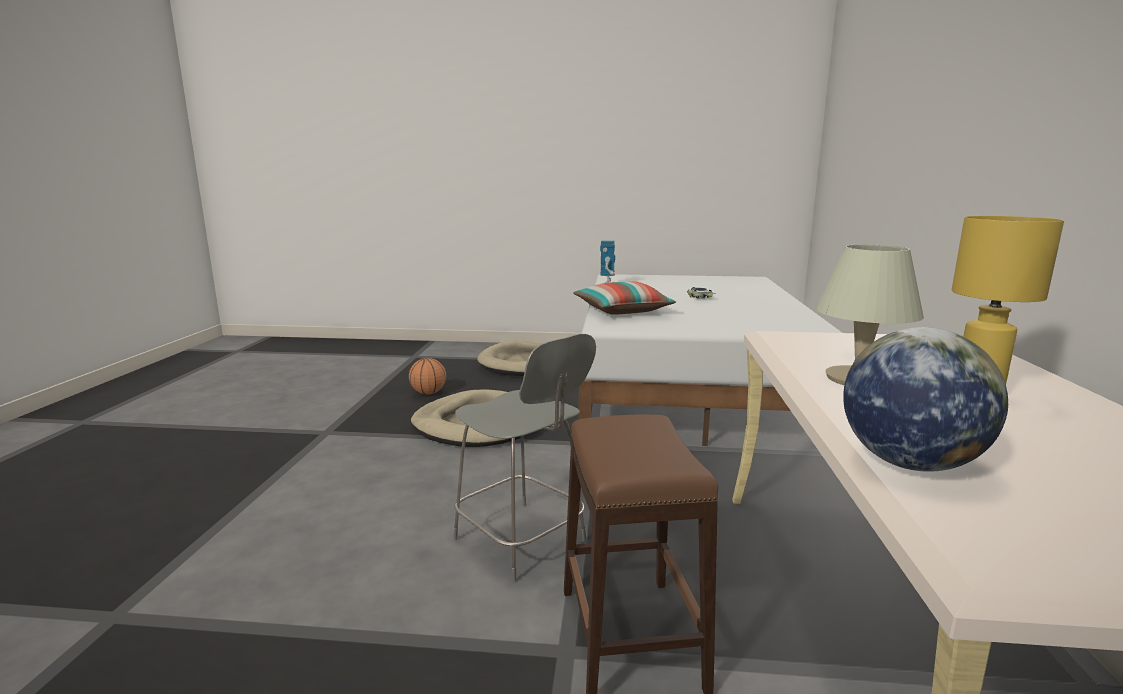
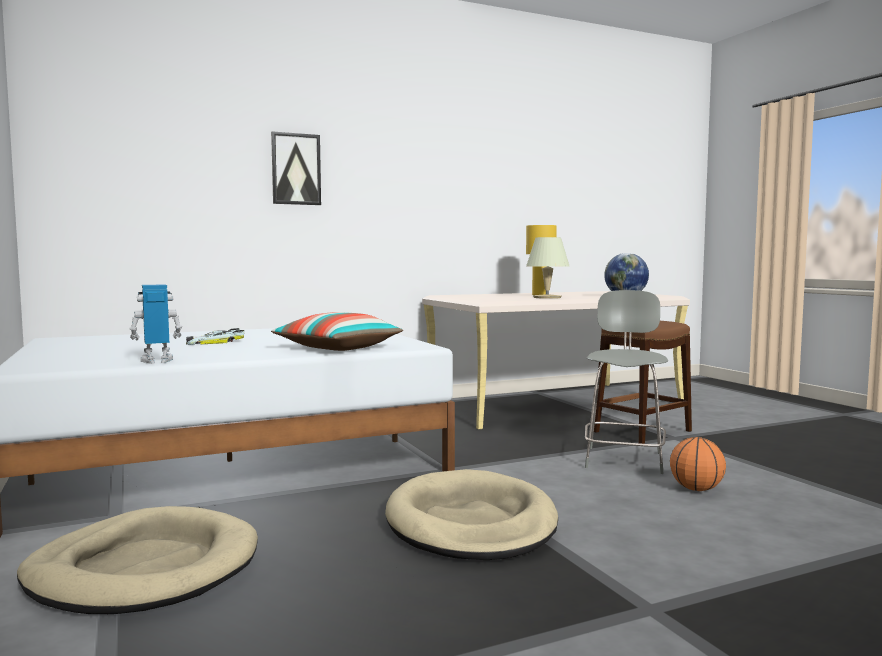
camera: 120 degrees left, 10 degrees down
basketball [409,358,446,395] -> basketball moved to [670,437,726,491]
none -> picture [271,131,321,205]

